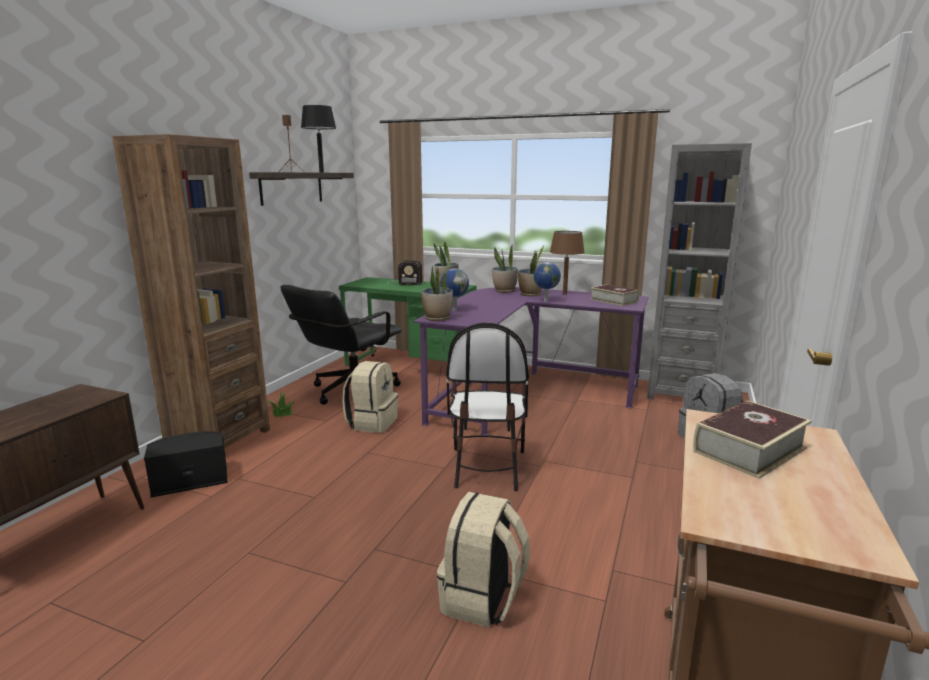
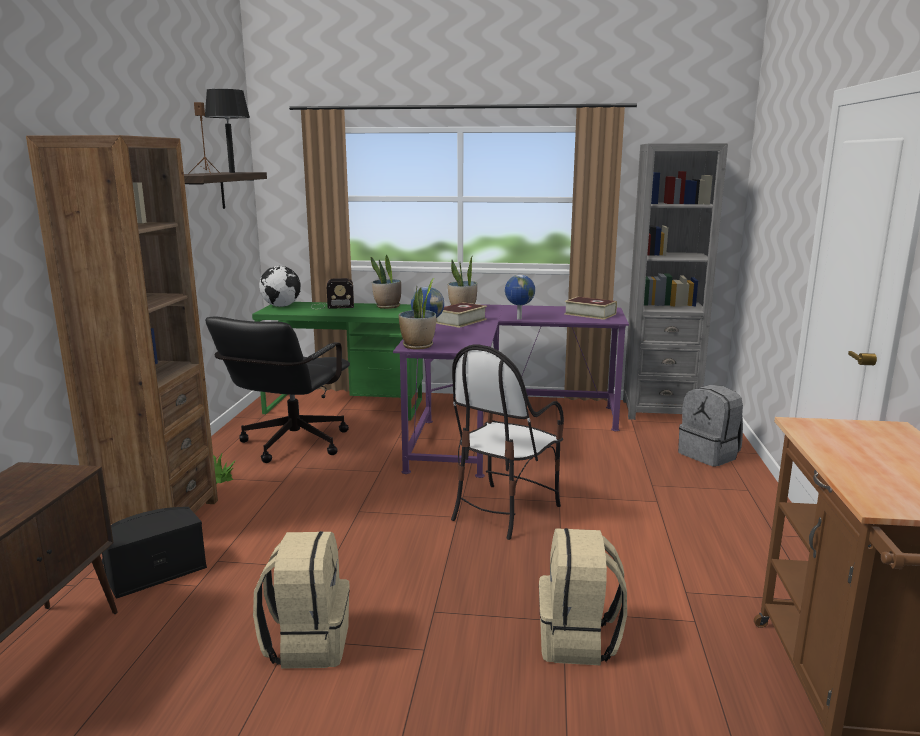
camera: 15 degrees left, 0 degrees up
beige backpack [342,361,398,433] -> beige backpack moved to [253,531,350,669]
chair [446,323,529,491] -> chair turned 45 degrees clockwise [451,344,564,540]
potted plant [518,245,545,296] -> none
brown table lamp [550,231,585,295] -> none
book [693,400,812,479] -> book moved to [436,302,487,328]
none -> globe [259,266,301,307]

